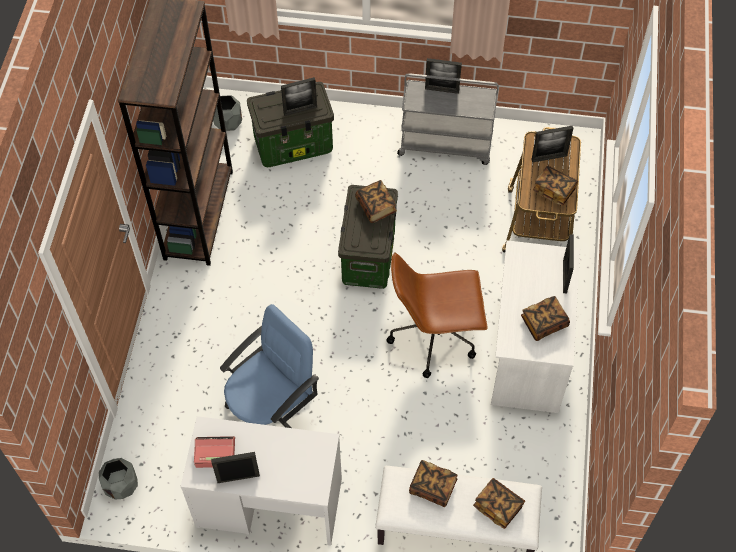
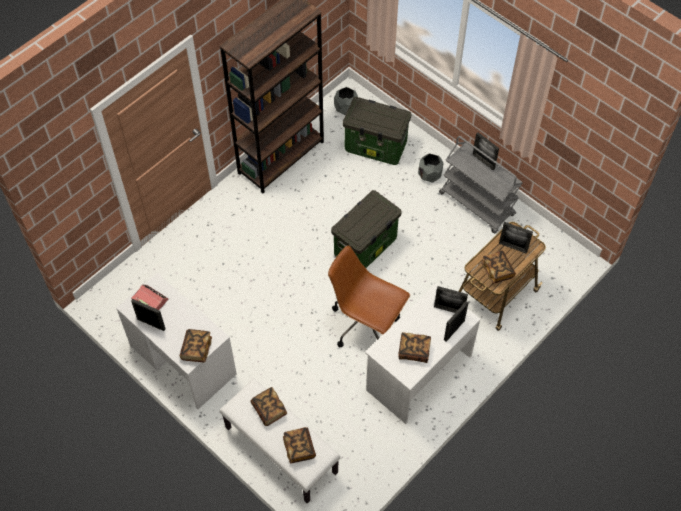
camera: 35 degrees right, 0 degrees up
grey planter [99,458,138,500] -> grey planter moved to [418,153,444,182]
blue office chair [220,304,319,428] -> none
picture frame [281,77,317,116] -> picture frame moved to [434,286,468,313]
book [355,180,397,223] -> book moved to [179,329,212,362]

